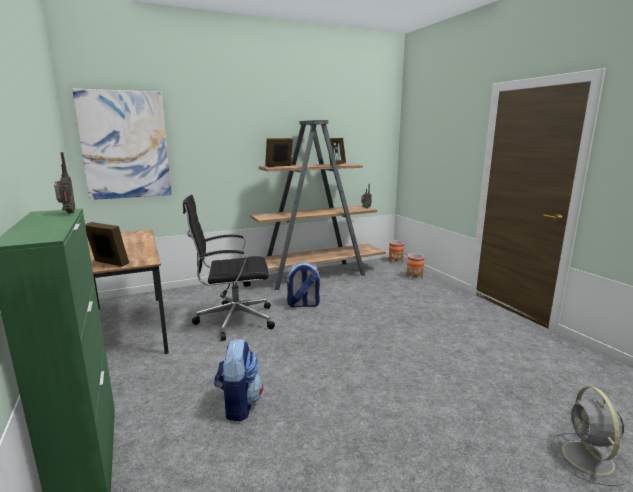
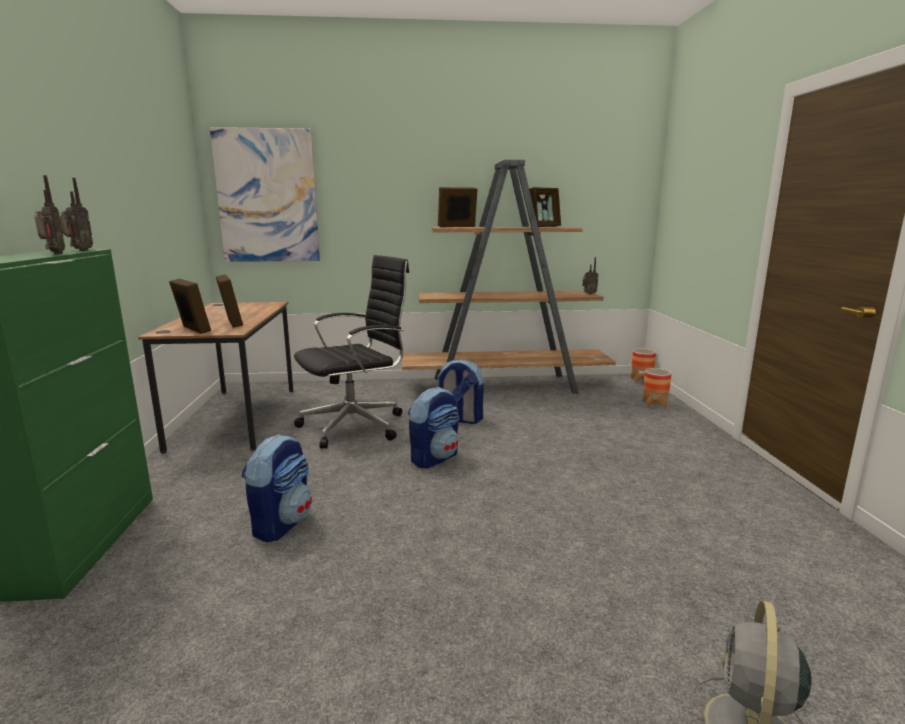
camera: 20 degrees right, 0 degrees up
black office chair [183,195,275,341] -> black office chair turned 135 degrees clockwise [294,255,409,449]
none -> radio [34,175,65,254]
none -> picture frame [216,274,243,328]
none -> backpack [408,387,459,468]

